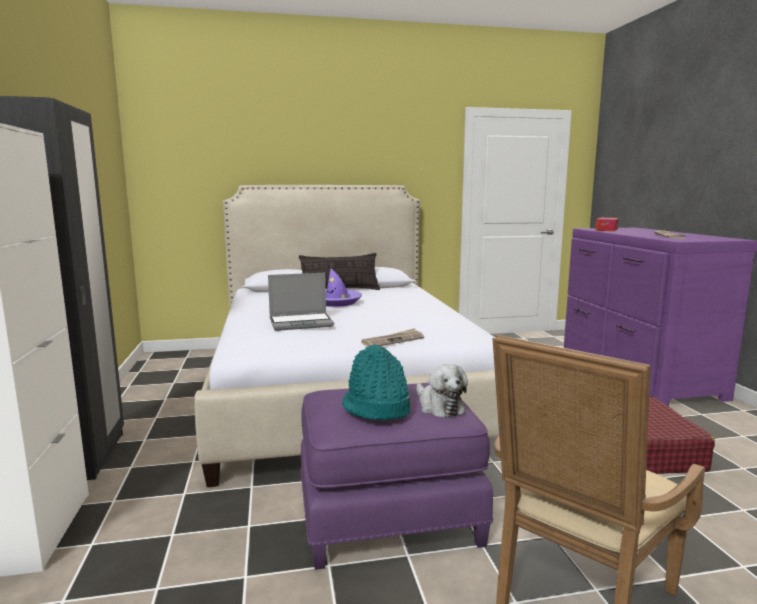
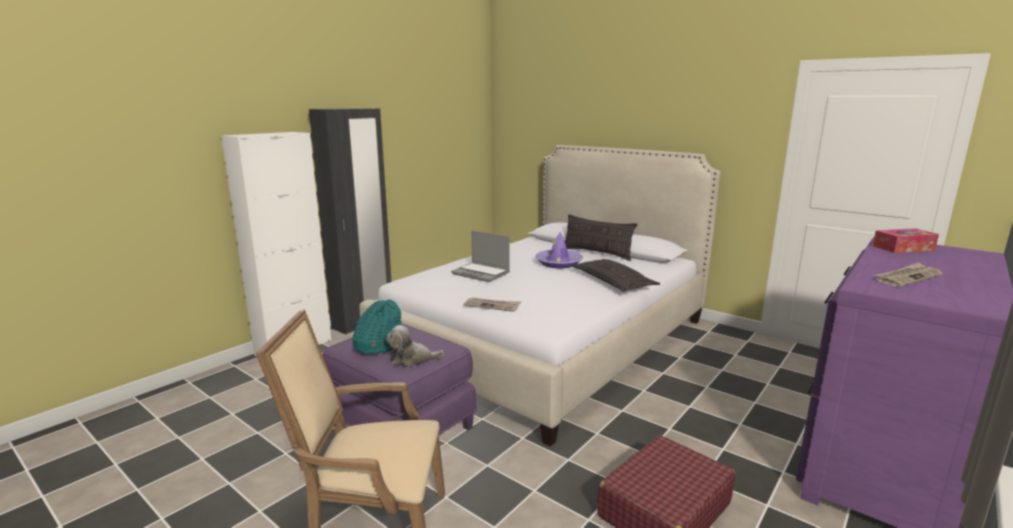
camera: 50 degrees right, 5 degrees up
plush toy [416,364,468,418] -> plush toy turned 60 degrees clockwise [386,325,444,368]
none -> pillow [571,259,660,291]

